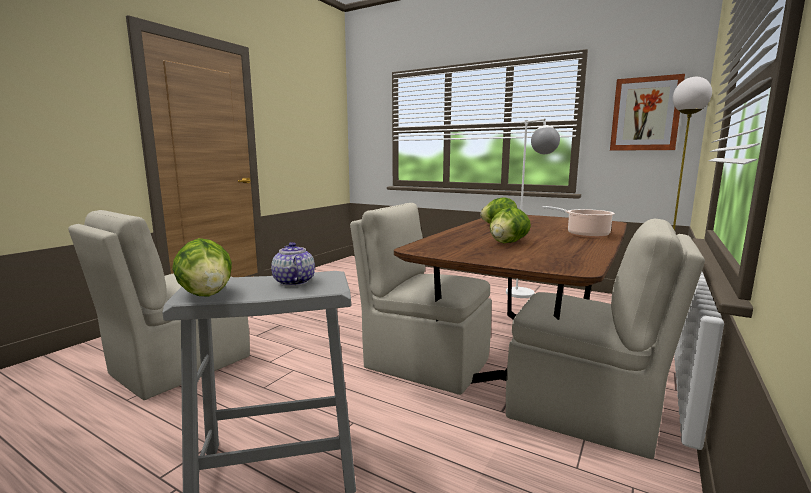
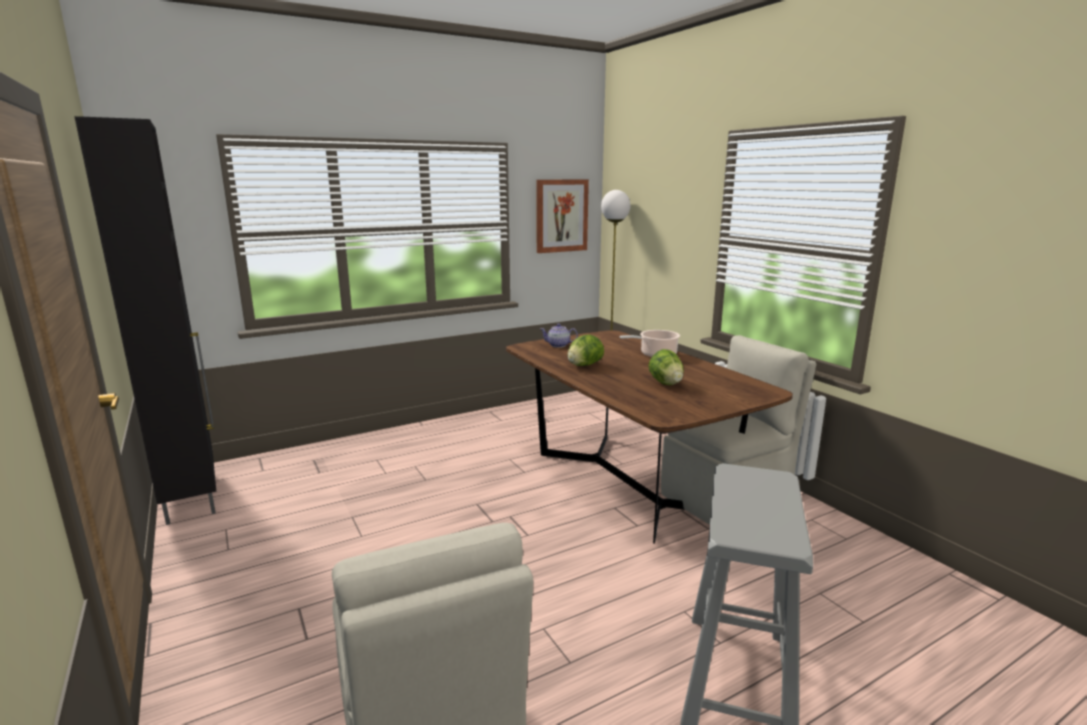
camera: 60 degrees left, 5 degrees up
lettuce [172,238,232,297] -> none
teapot [271,242,315,286] -> teapot moved to [540,324,578,348]
beige chair [350,203,492,395] -> none
white floor lamp [506,118,560,298] -> none
none -> black cabinet [74,116,216,525]

